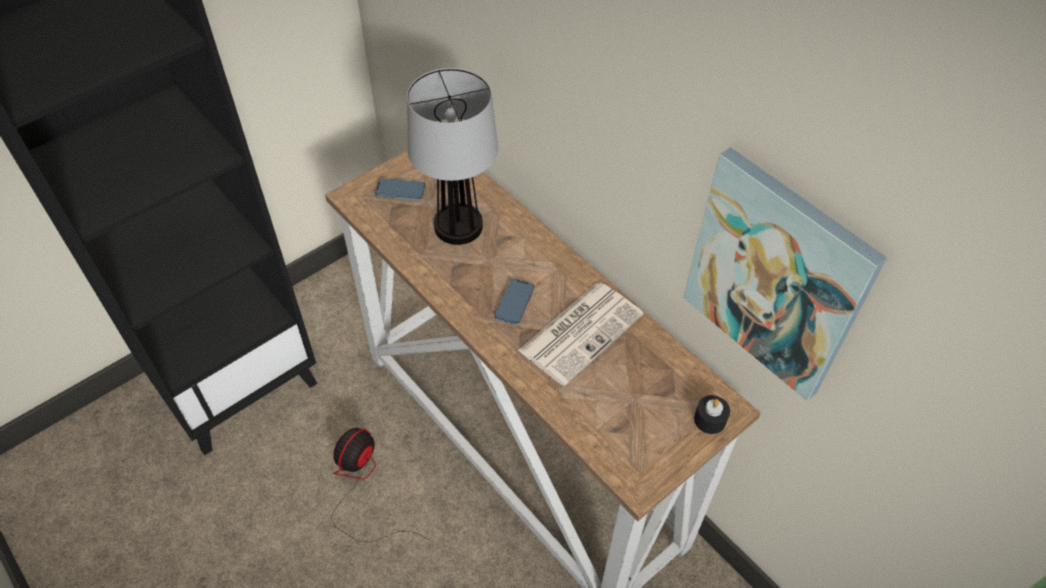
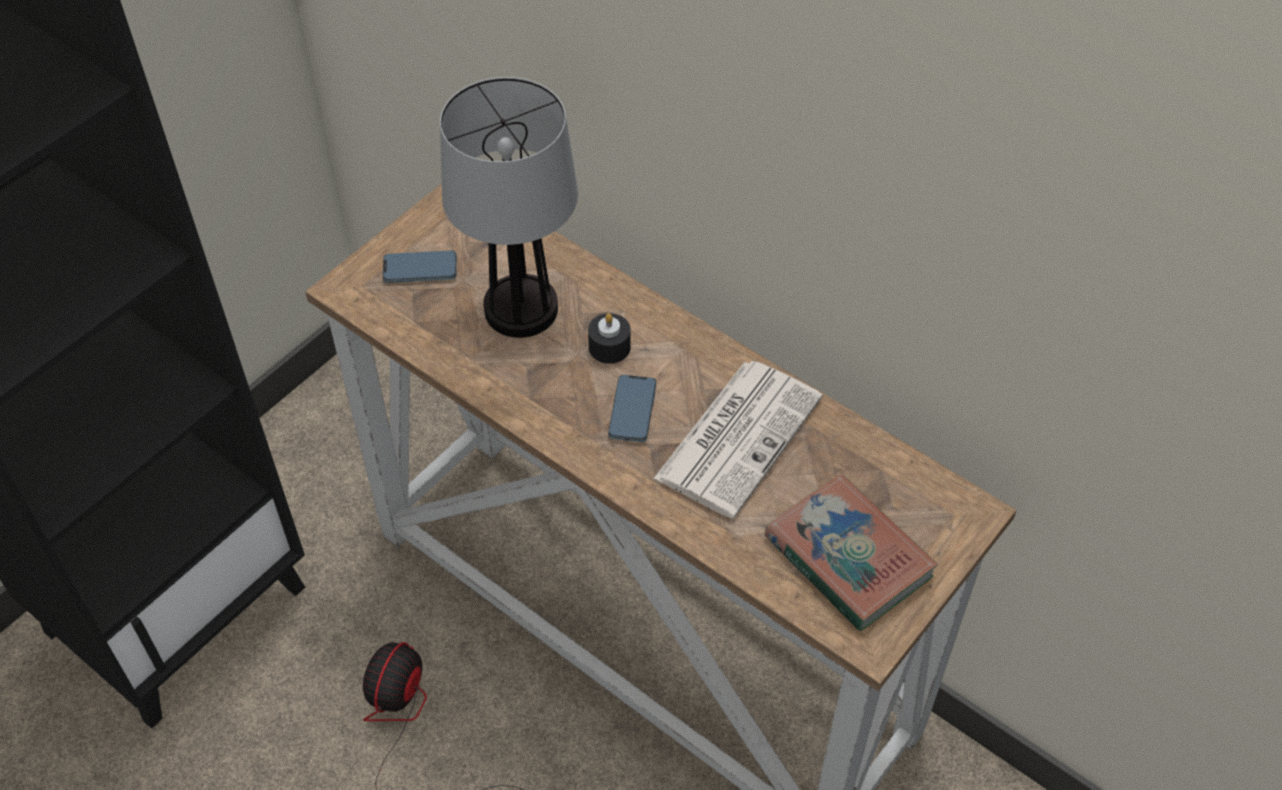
camera: 10 degrees left, 0 degrees up
picture [683,147,887,401] -> none
black candle [694,395,730,434] -> black candle moved to [588,313,631,364]
none -> book [764,474,938,631]

